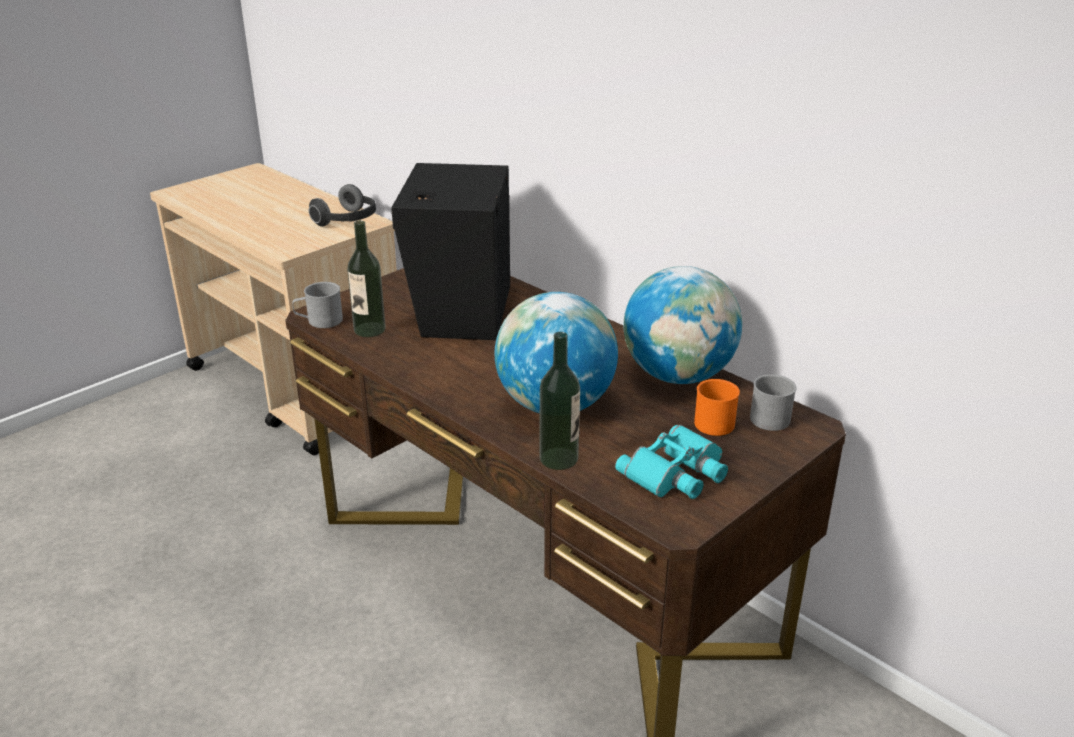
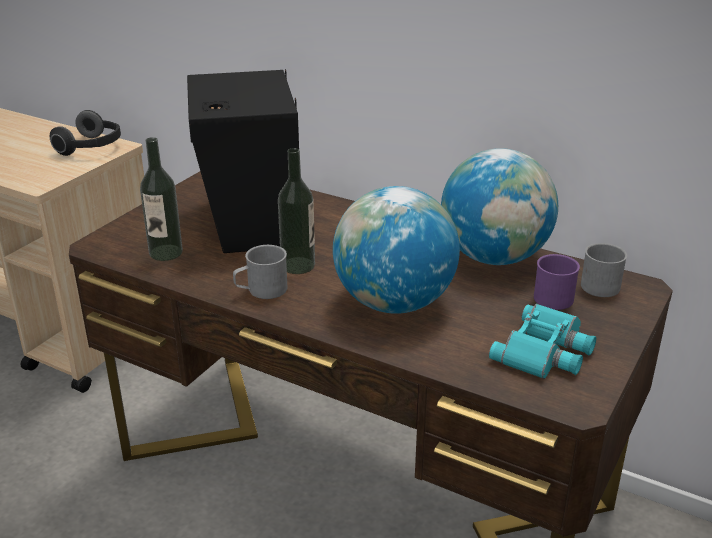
camera: 15 degrees left, 0 degrees up
grey mug [292,282,343,328] -> grey mug moved to [233,245,287,299]
bottle [540,332,580,470] -> bottle moved to [278,148,315,274]
orange mug [694,379,740,436] -> purple mug [534,254,580,310]

